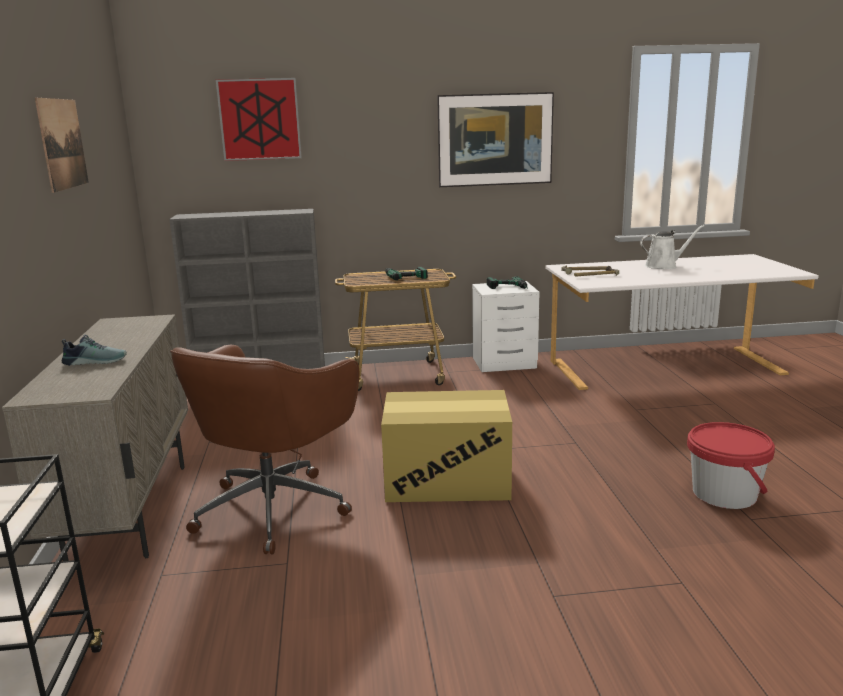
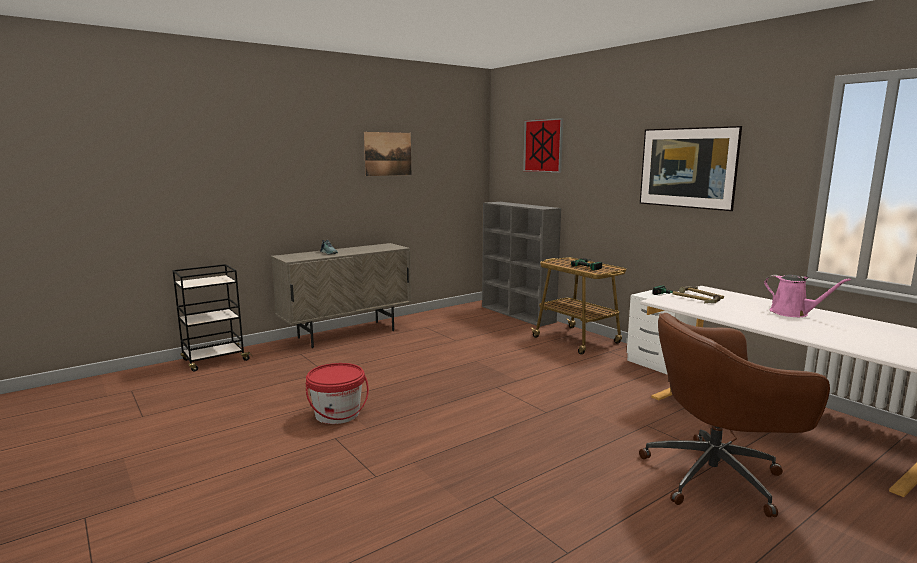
camera: 60 degrees right, 5 degrees down
brown office chair [170,345,359,554] -> brown office chair moved to [639,313,830,517]
cardboard box [381,390,512,502] -> none
white watering can [640,225,704,269] -> pink watering can [764,275,851,317]
red bucket [687,422,775,509] -> red bucket moved to [306,363,369,424]

